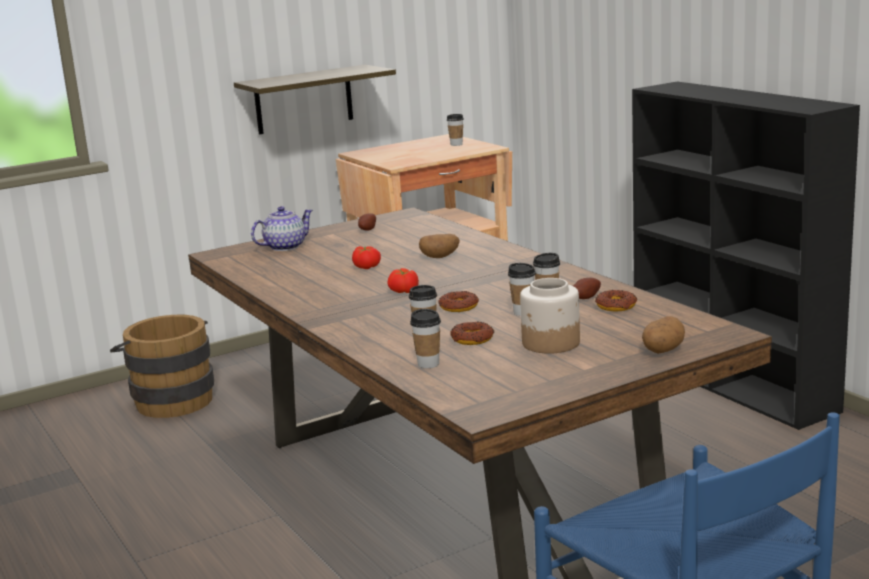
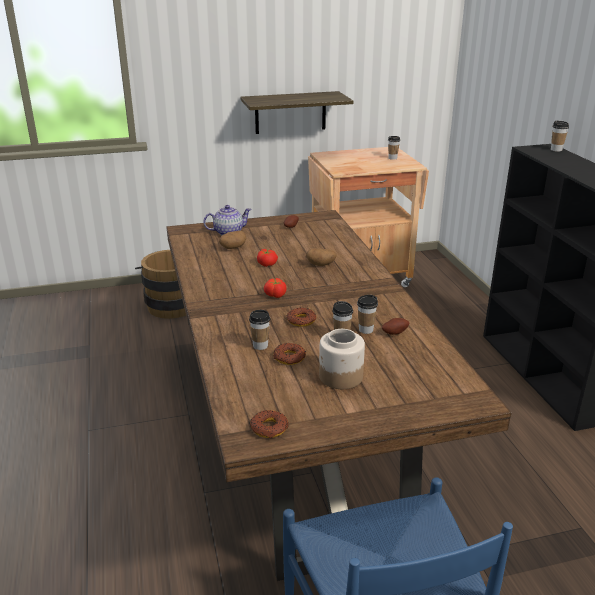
camera: 15 degrees right, 10 degrees up
cup [410,309,441,369] -> cup moved to [551,121,569,152]
donut [595,290,637,312] -> donut moved to [250,410,289,438]
potato [642,316,685,354] -> potato moved to [219,231,246,249]

